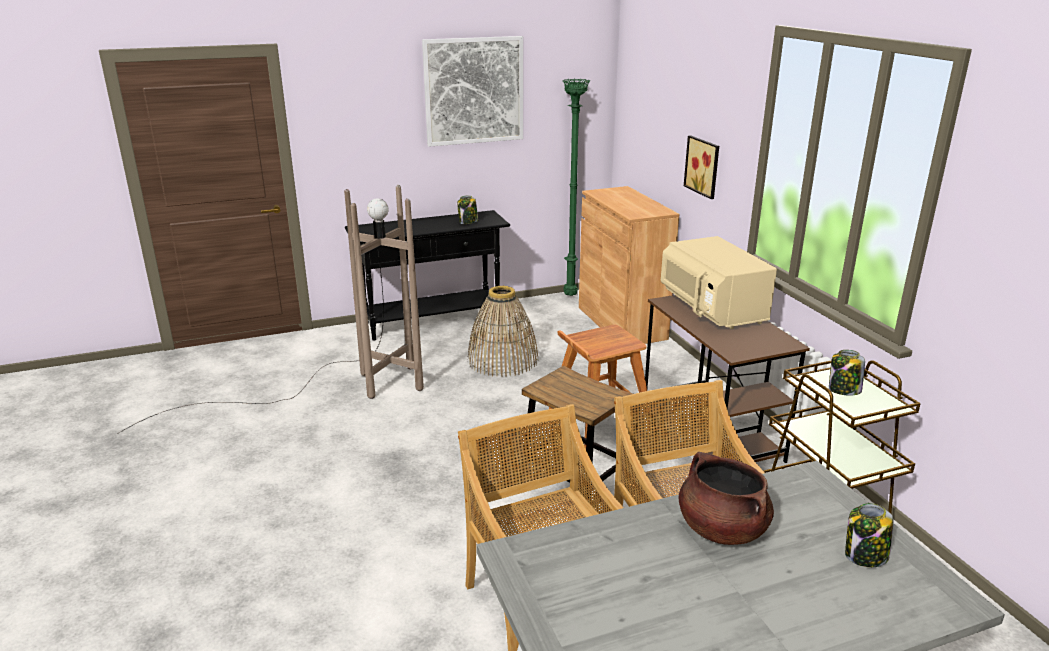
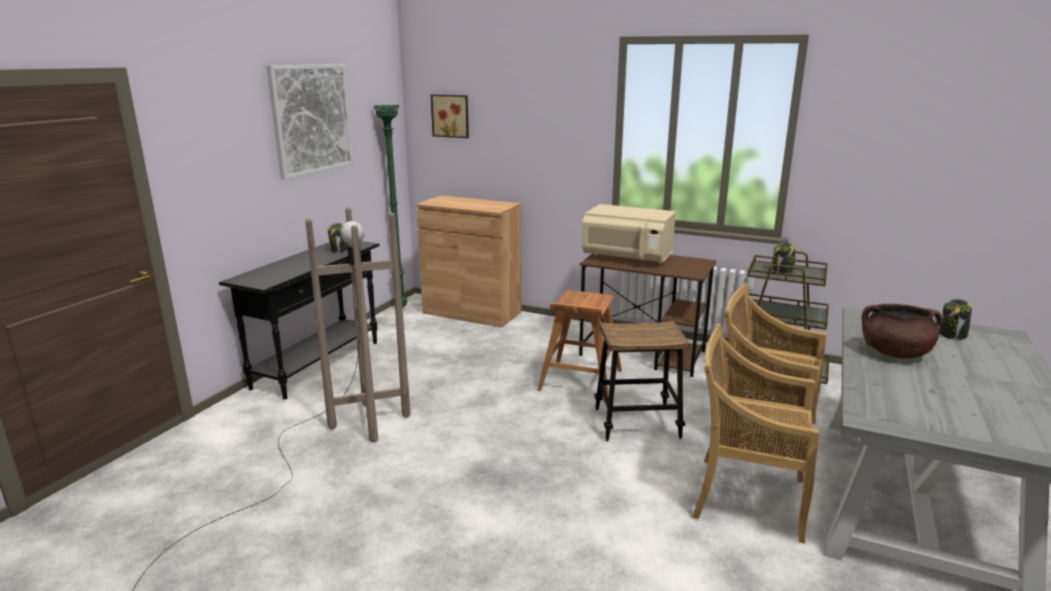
camera: 45 degrees left, 5 degrees down
basket [467,286,538,377] -> none
picture [684,135,719,199] -> picture moved to [431,95,469,138]

